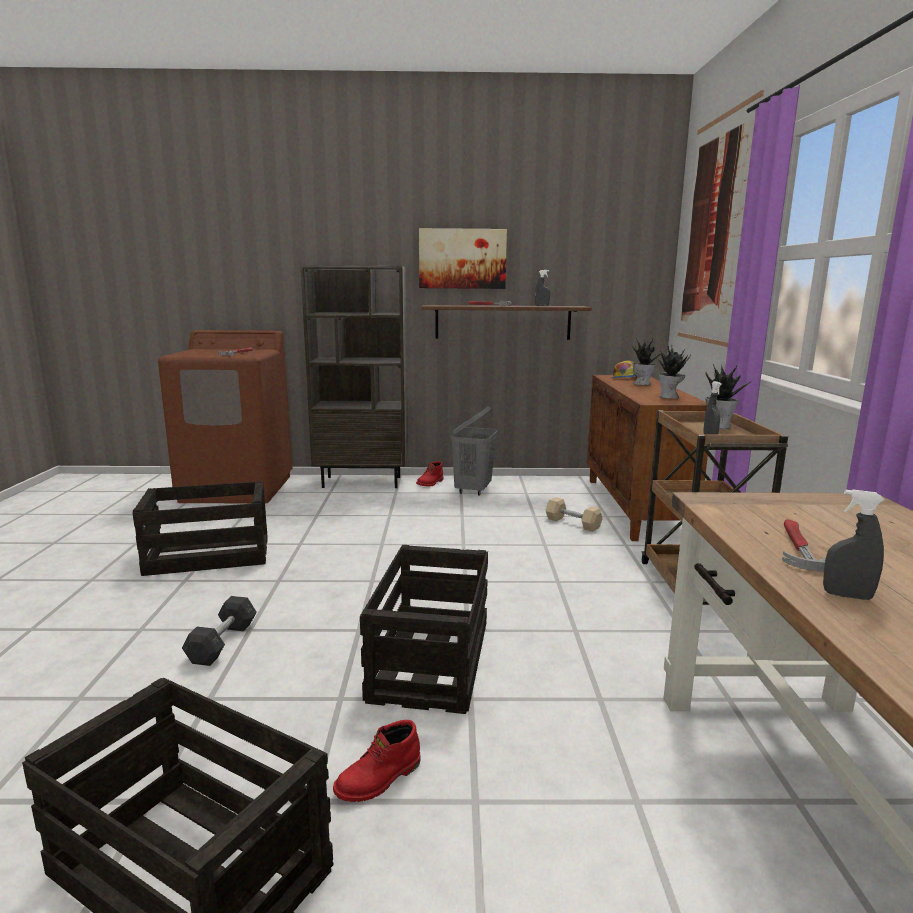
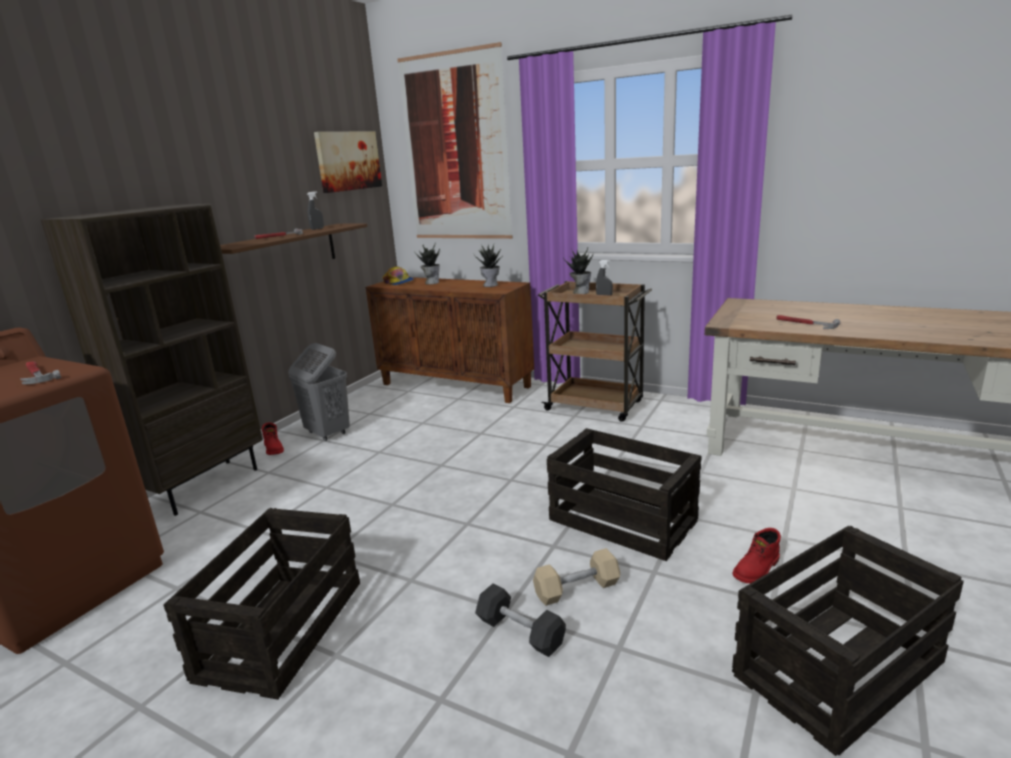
camera: 60 degrees left, 5 degrees up
red boot [333,720,420,802] -> red boot turned 60 degrees clockwise [732,528,781,584]
picture [419,228,507,289] -> picture moved to [314,131,382,193]
beige dumbbell [546,497,603,532] -> beige dumbbell moved to [533,548,620,606]
grey spray bottle [823,489,885,600] -> none

